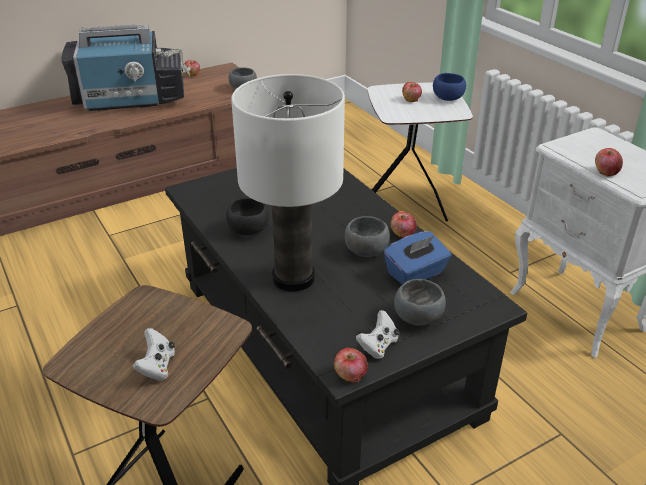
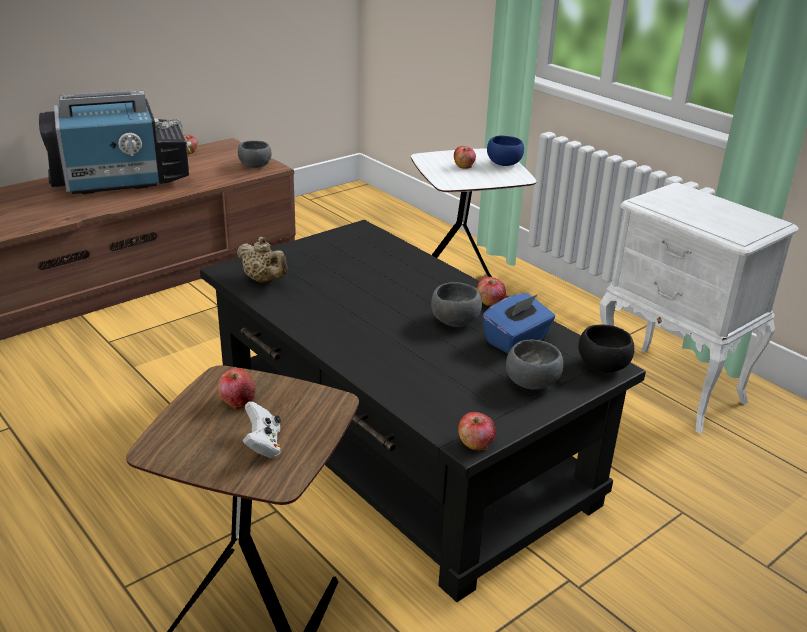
camera: 10 degrees left, 5 degrees down
black bowl [226,198,269,235] -> black bowl moved to [578,325,634,372]
white table lamp [231,74,345,291] -> none
white game controller [356,310,399,359] -> none
apple [595,148,623,177] -> apple moved to [218,368,256,410]
none -> beige teapot [237,237,287,283]

